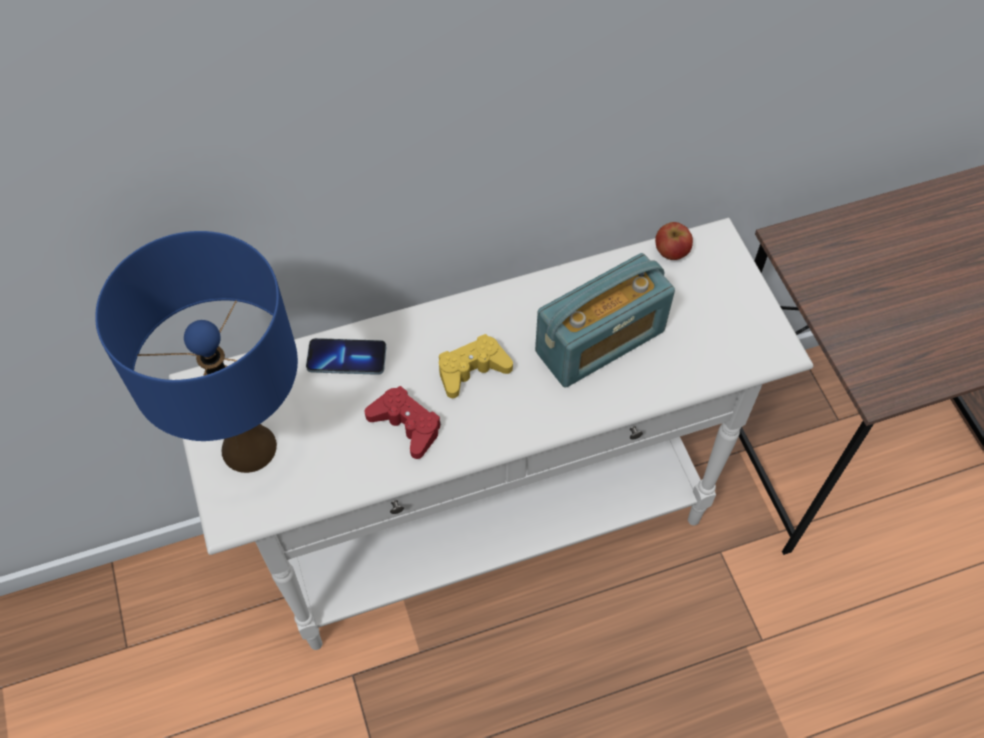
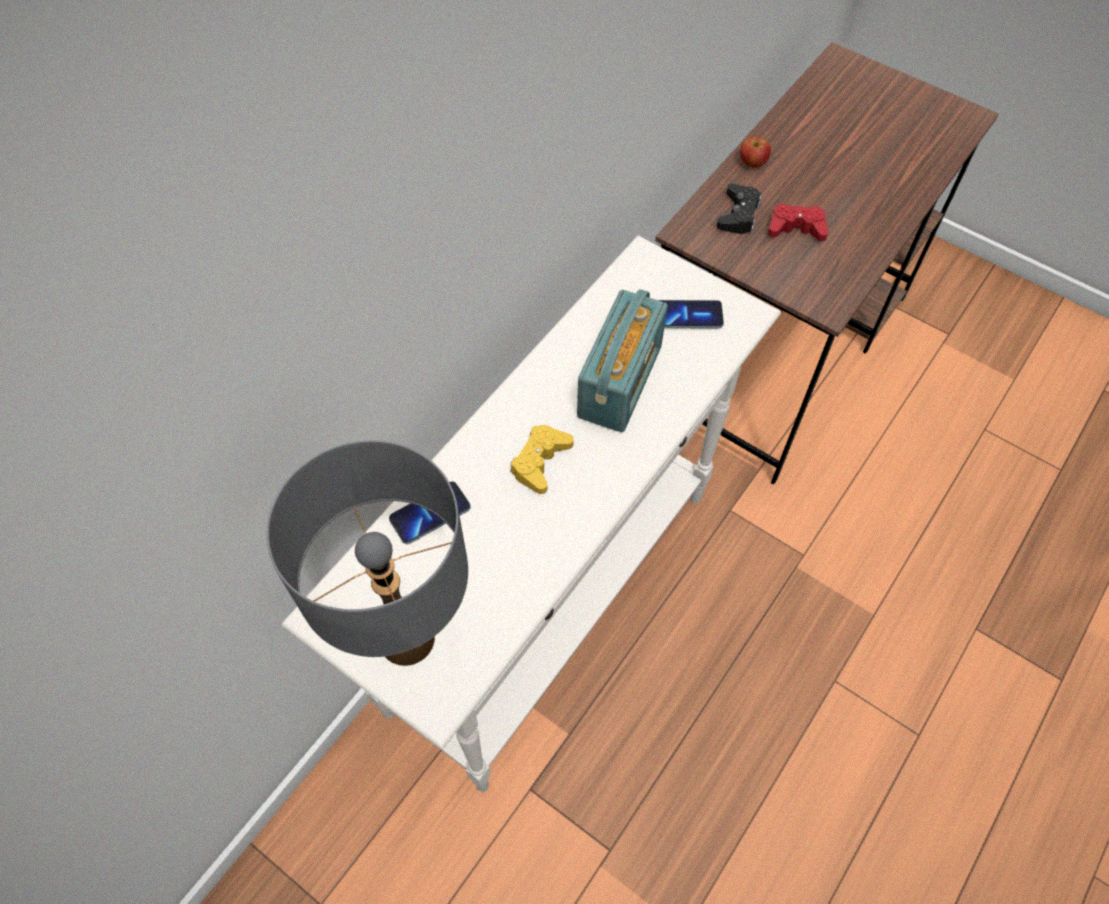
camera: 35 degrees left, 0 degrees up
blue table lamp [95,231,298,473] -> grey table lamp [267,440,468,666]
red game controller [365,386,441,459] -> red game controller moved to [768,203,828,241]
apple [655,222,693,260] -> apple moved to [740,137,771,168]
none -> phone [659,300,724,328]
none -> black game controller [717,184,762,234]

